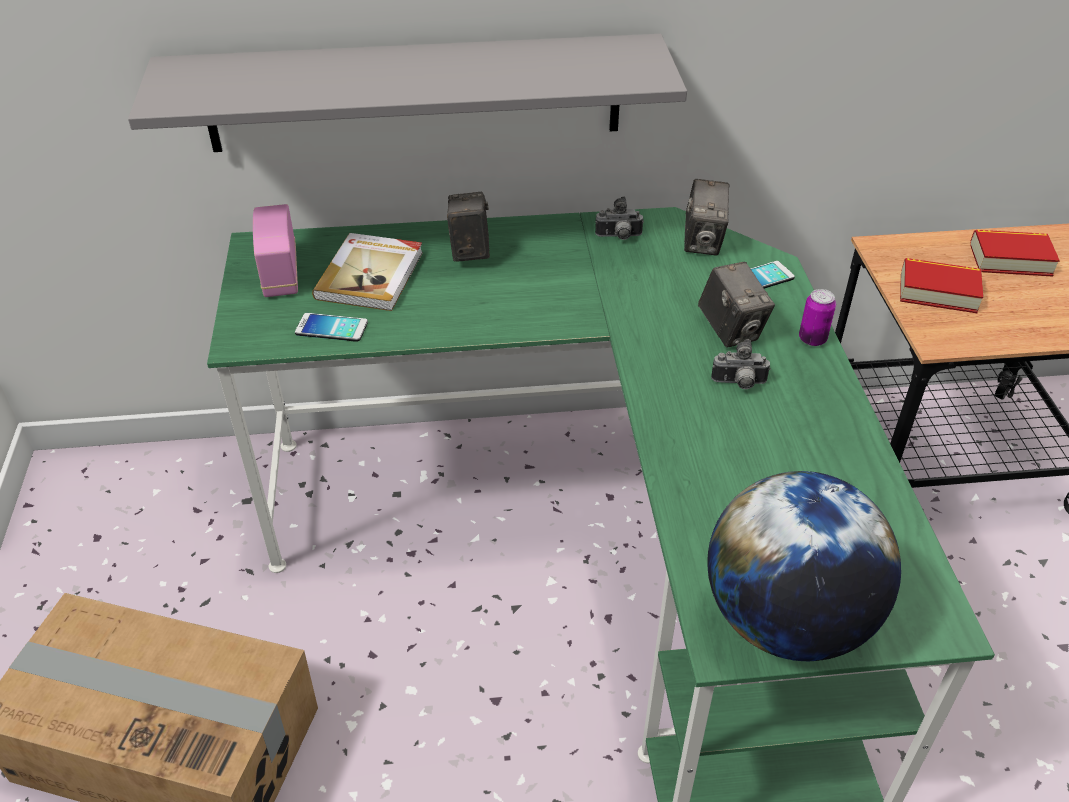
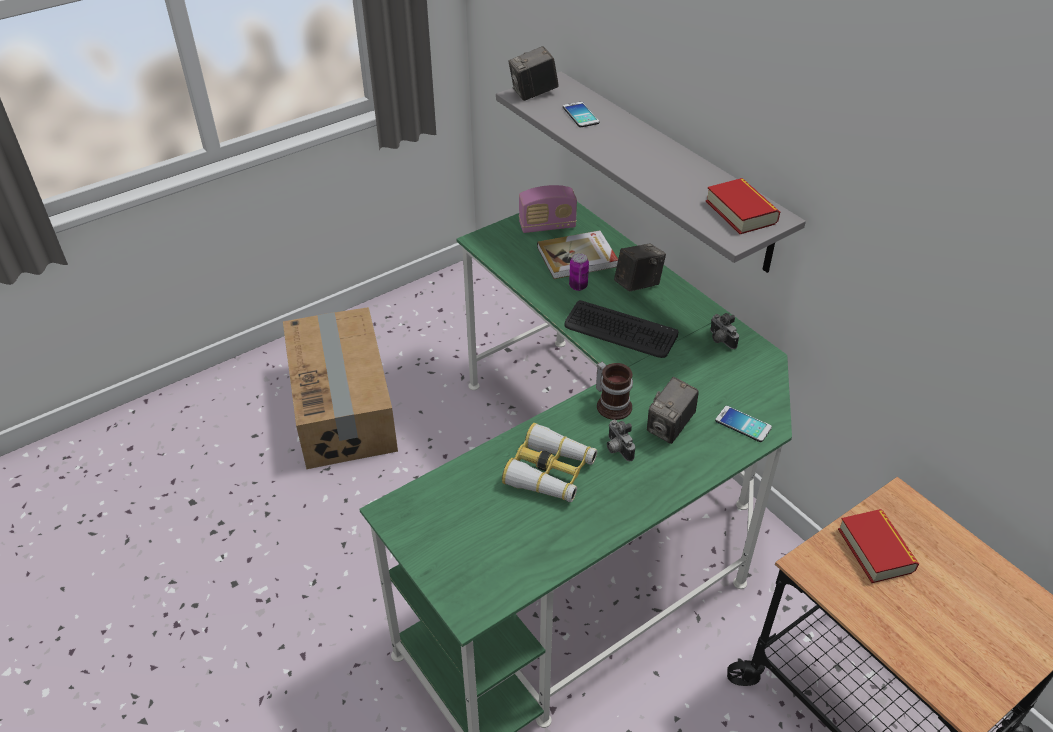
camera: 60 degrees right, 0 degrees up
radio [253,204,298,297] -> radio turned 150 degrees counterclockwise [519,185,577,233]
phone [295,313,368,342] -> phone moved to [563,102,599,127]
camera [684,179,730,255] -> camera moved to [508,46,559,101]
globe [707,471,901,661] -> none
can [799,289,836,346] -> can moved to [569,253,589,291]
book [970,230,1060,277] -> book moved to [706,178,780,234]
none -> binoculars [502,423,597,502]
none -> keyboard [564,300,679,358]
none -> mug [596,362,633,420]

